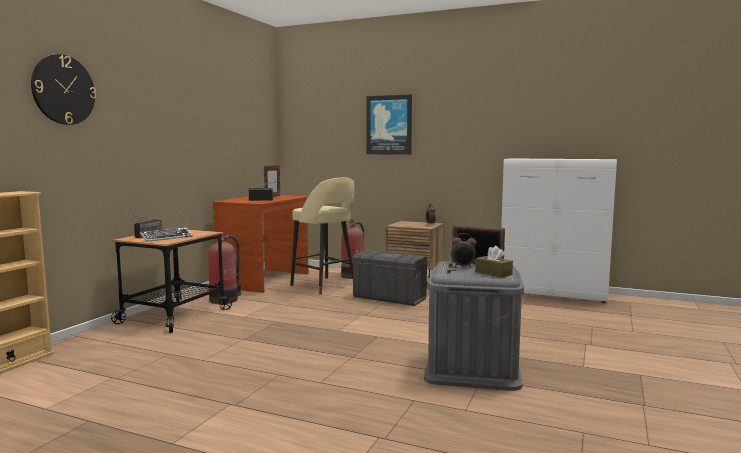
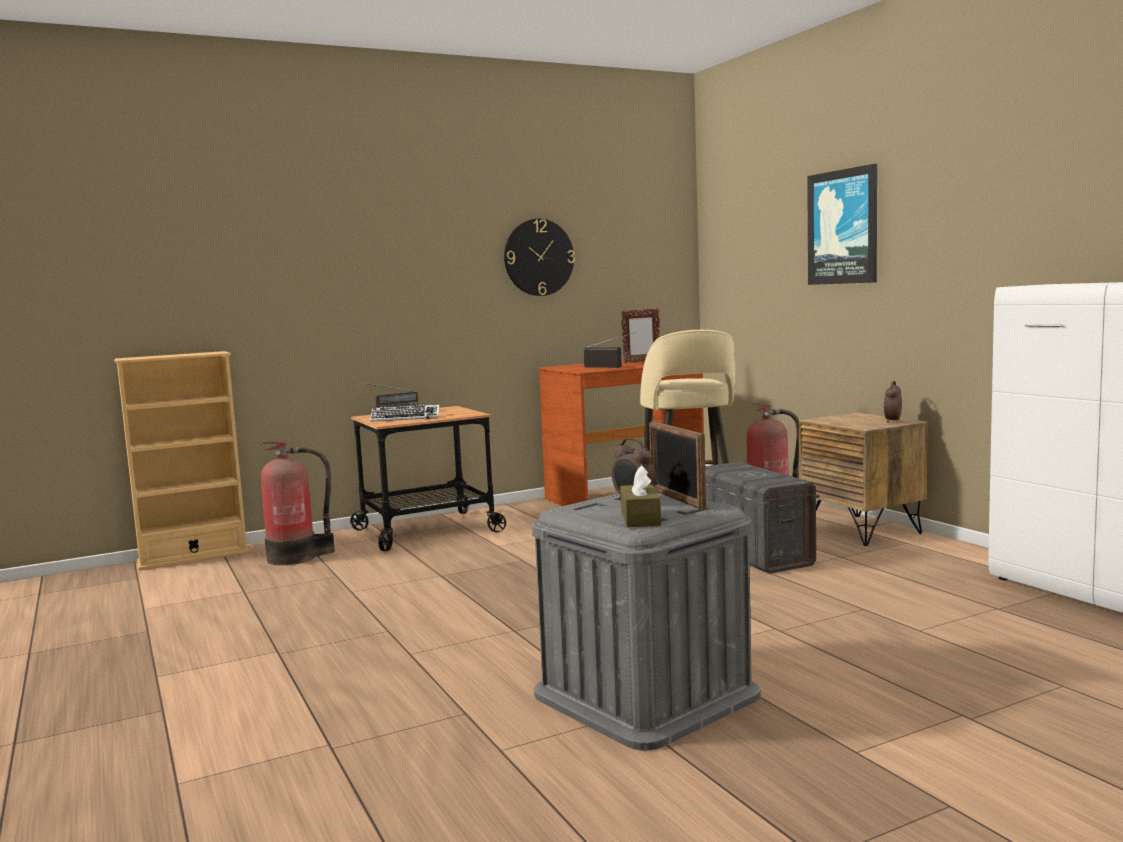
camera: 40 degrees right, 0 degrees up
wall clock [31,54,96,125] -> wall clock moved to [504,219,575,296]
fire extinguisher [208,234,241,304] -> fire extinguisher moved to [261,441,335,565]

